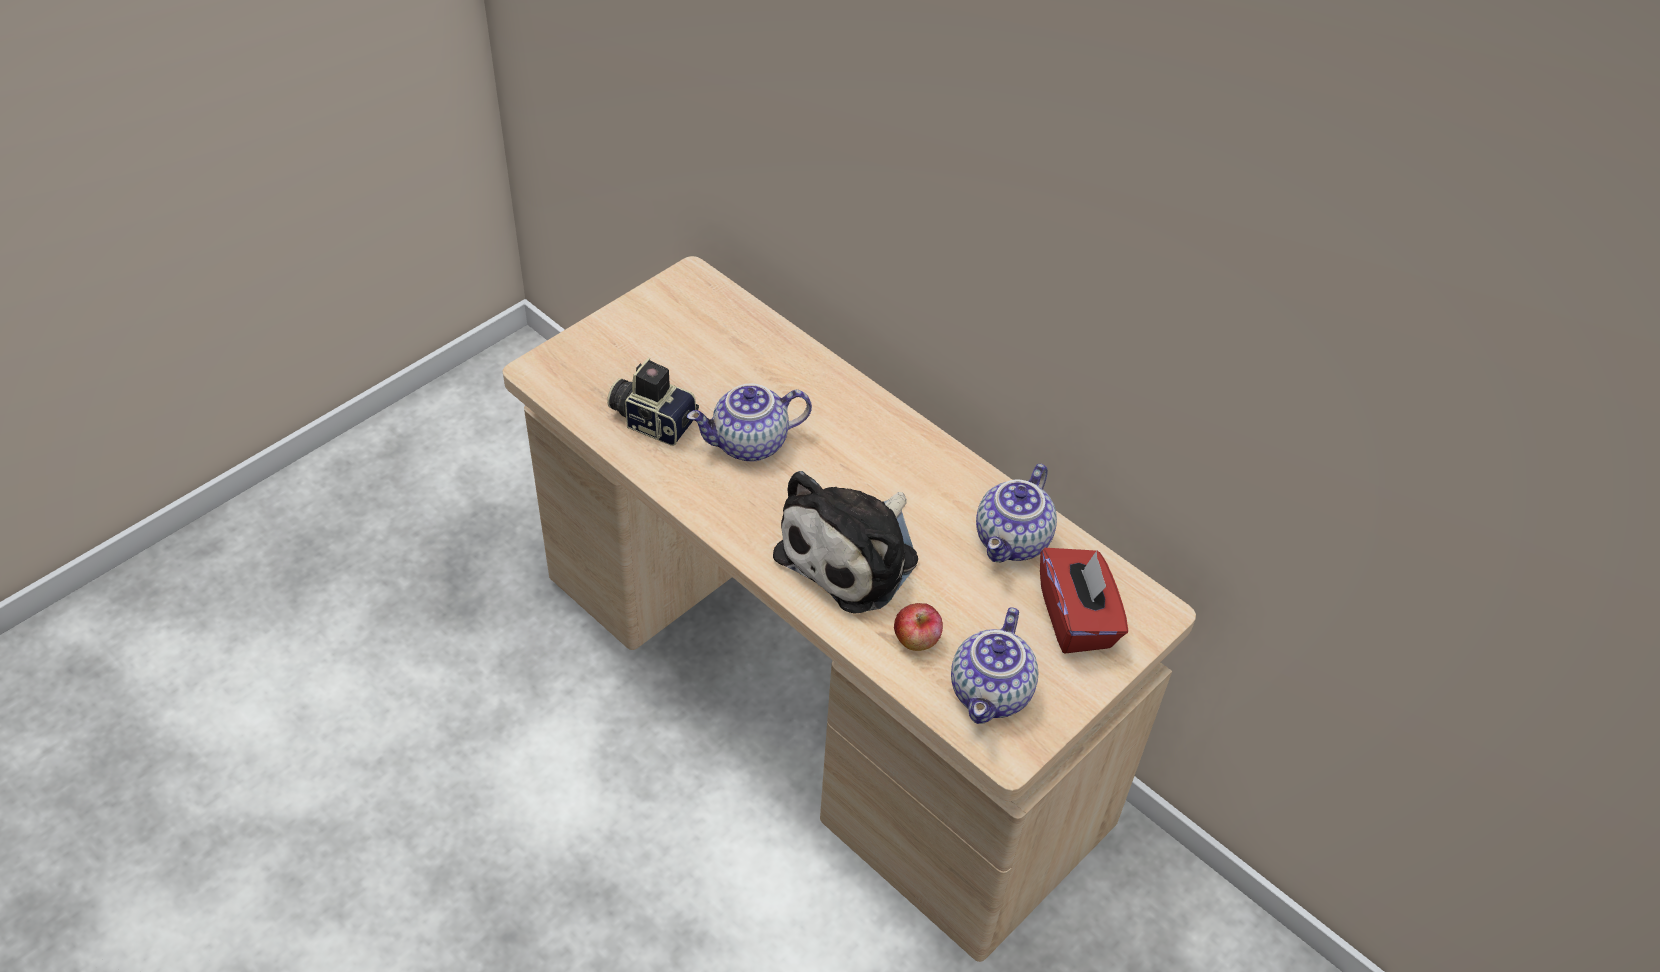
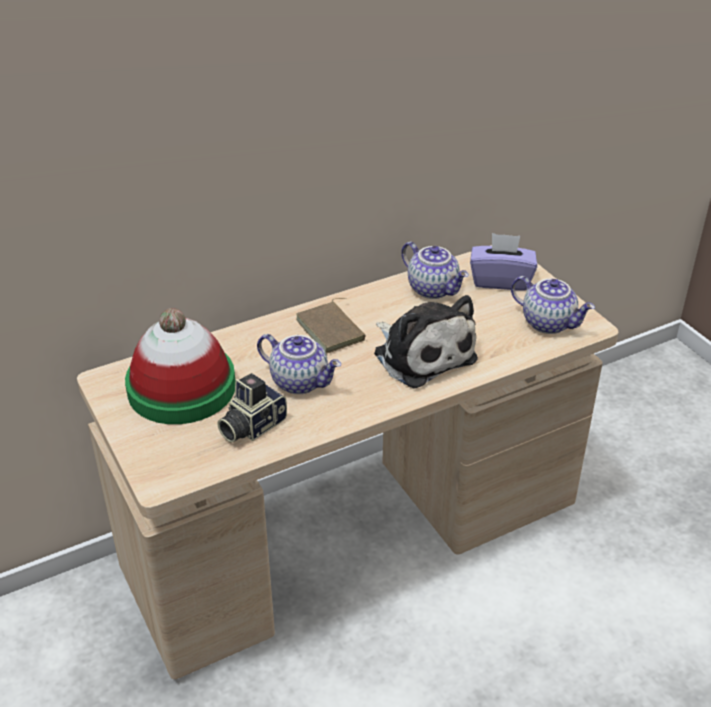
camera: 70 degrees left, 10 degrees down
teapot [687,384,812,462] -> teapot turned 60 degrees counterclockwise [257,334,341,394]
apple [894,603,943,651] -> none
red tissue box [1040,548,1128,654] -> purple tissue box [470,233,537,291]
none -> hat [125,308,235,424]
none -> brown book [296,298,366,353]

